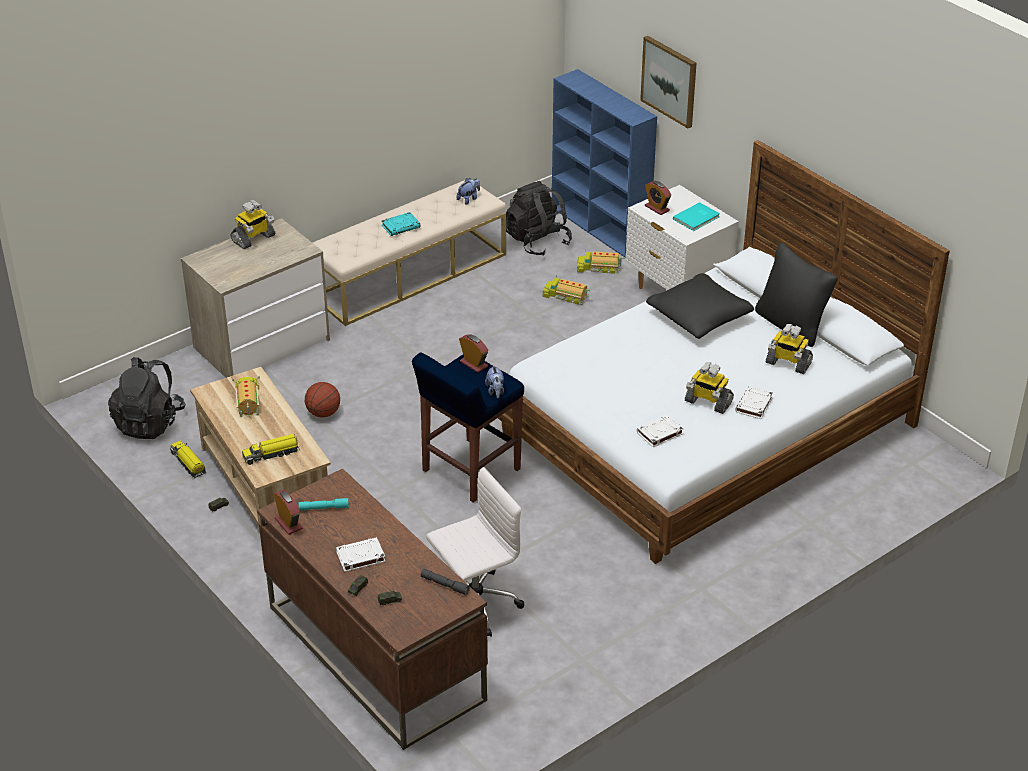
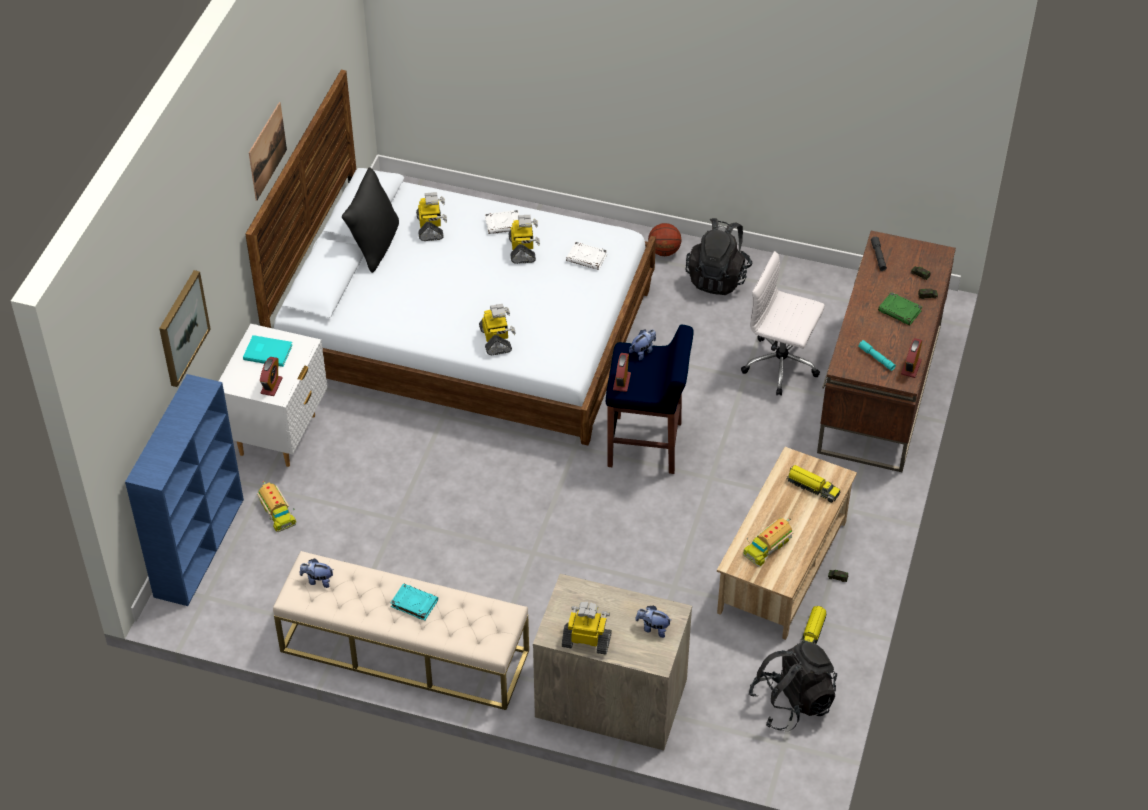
camera: 125 degrees left, 10 degrees up
basketball [305,382,340,418] -> basketball moved to [648,223,681,256]
white book [336,537,386,572] -> green book [878,292,922,325]
black backpack [506,181,572,255] -> black backpack moved to [686,218,753,295]
toy truck [543,275,591,305] -> none
black pillow [646,273,754,339] -> none
none -> picture [249,102,287,201]
none -> toy robot [479,304,516,355]
none -> plush toy [635,605,671,638]

